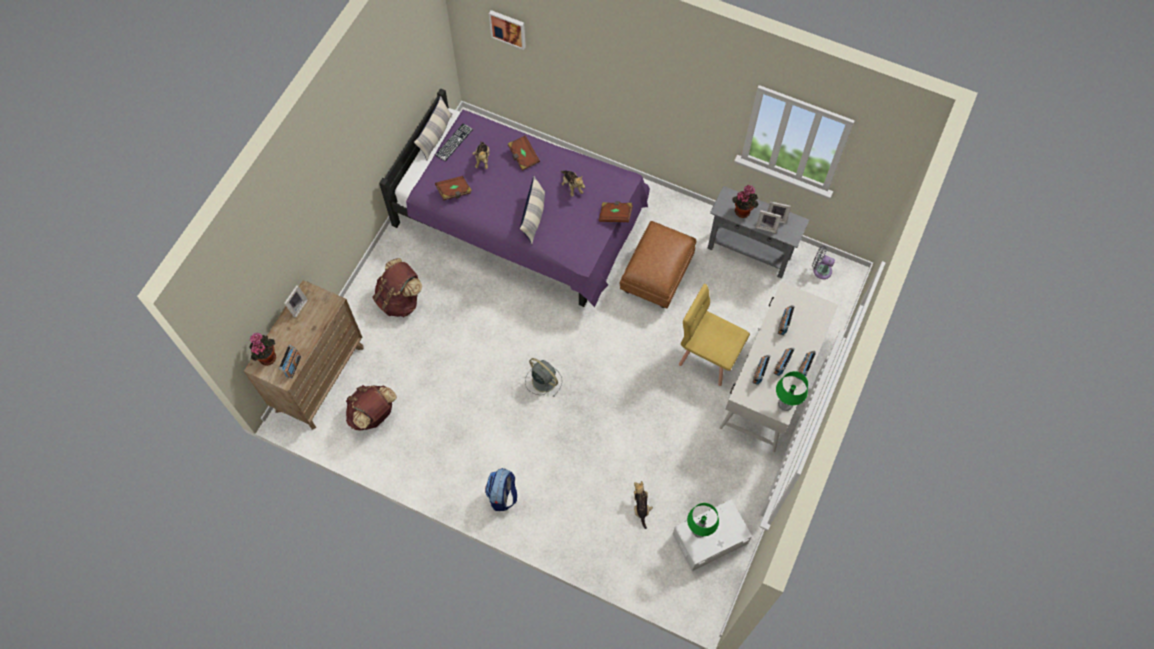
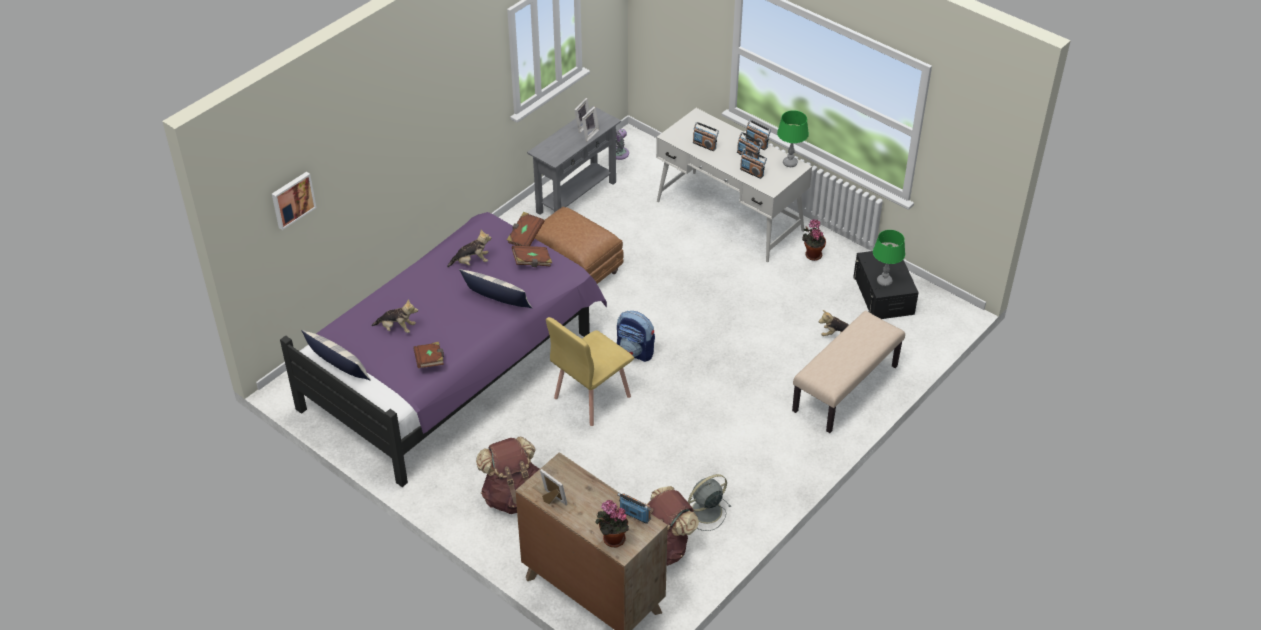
camera: 75 degrees left, 20 degrees down
keyboard [435,123,473,161] -> none
backpack [485,468,517,511] -> backpack moved to [617,311,655,362]
brown book [508,135,540,171] -> brown book moved to [512,245,552,267]
grey fan [525,358,562,397] -> grey fan moved to [688,474,731,531]
white storage box [673,499,752,571] -> black storage box [853,251,919,319]
yellow chair [679,284,750,386] -> yellow chair moved to [546,317,634,426]
potted plant [732,185,758,218] -> potted plant moved to [802,219,826,261]
none -> beige bench [792,311,905,433]

